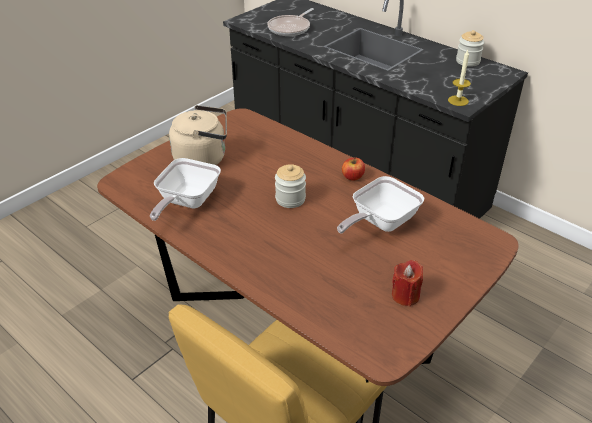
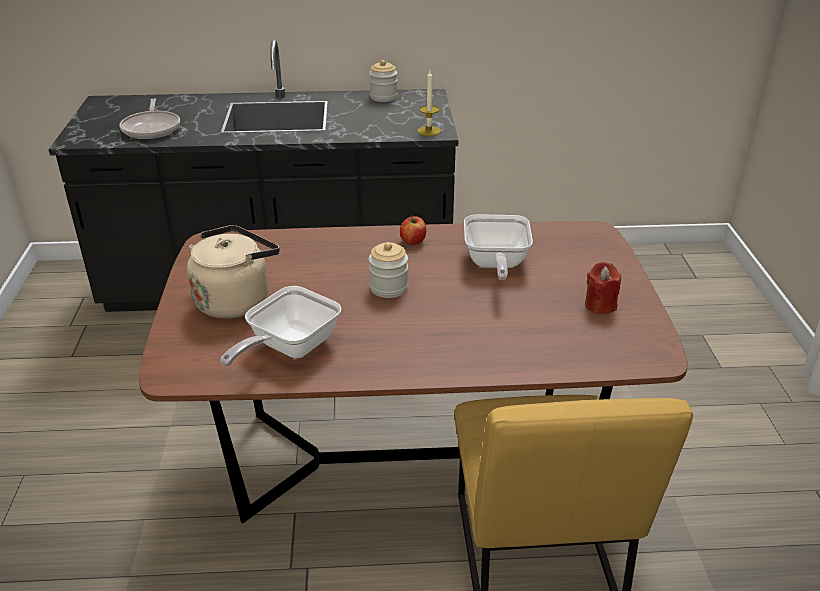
camera: 45 degrees left, 5 degrees down
frying pan [150,158,221,221] -> frying pan turned 60 degrees clockwise [220,286,341,367]

